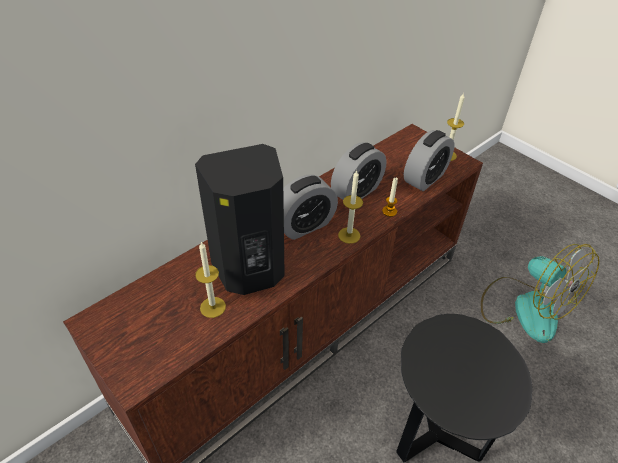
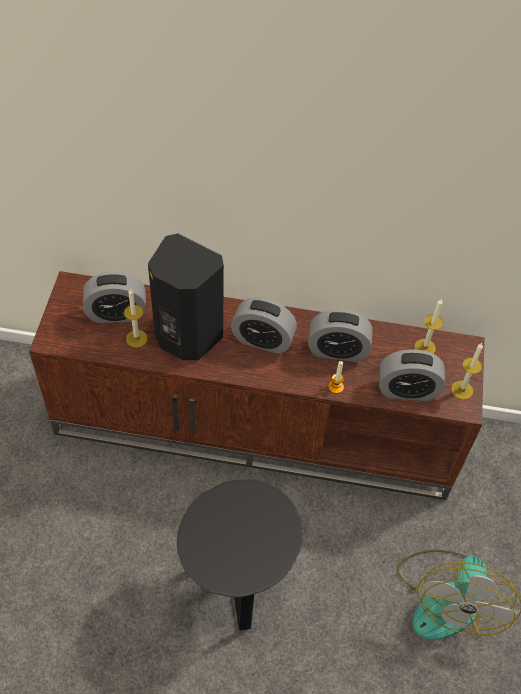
camera: 50 degrees right, 10 degrees up
candle [338,170,363,244] -> candle moved to [414,299,443,354]
none -> alarm clock [83,272,146,323]

